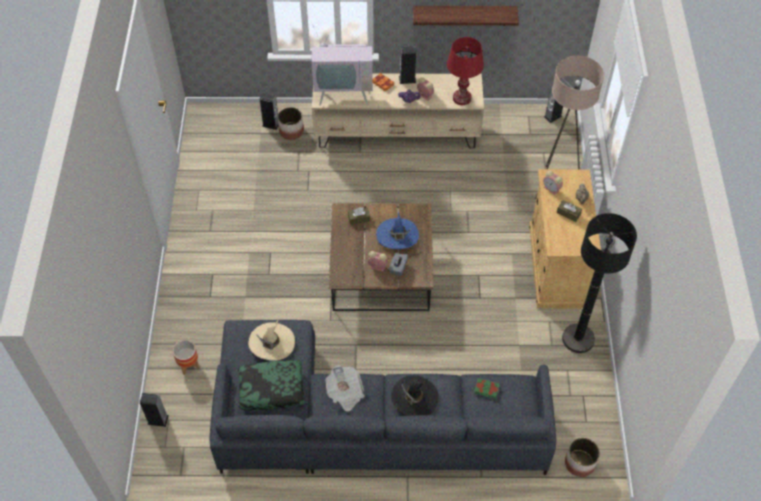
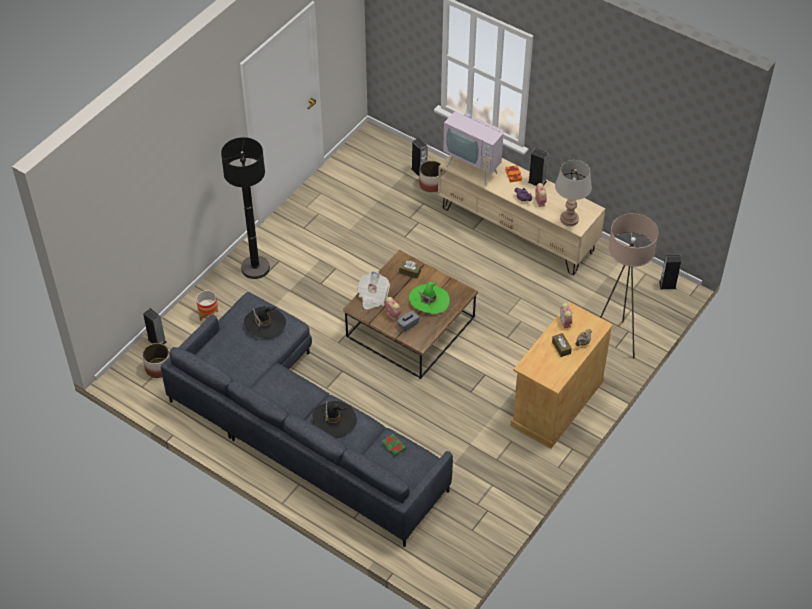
camera: 35 degrees right, 5 degrees down
pillow [238,360,305,410] -> none
beige hat [249,319,295,361] -> black hat [244,306,286,339]
newspaper [325,365,365,412] -> newspaper moved to [357,271,390,309]
blue hat [376,212,419,249] -> green hat [409,279,450,314]
shelf [413,6,519,26] -> none
red table lamp [447,37,484,105] -> grey table lamp [555,160,592,226]
black floor lamp [562,213,637,353] -> black floor lamp moved to [221,137,270,279]
planter [565,438,600,477] -> planter moved to [142,343,170,378]

